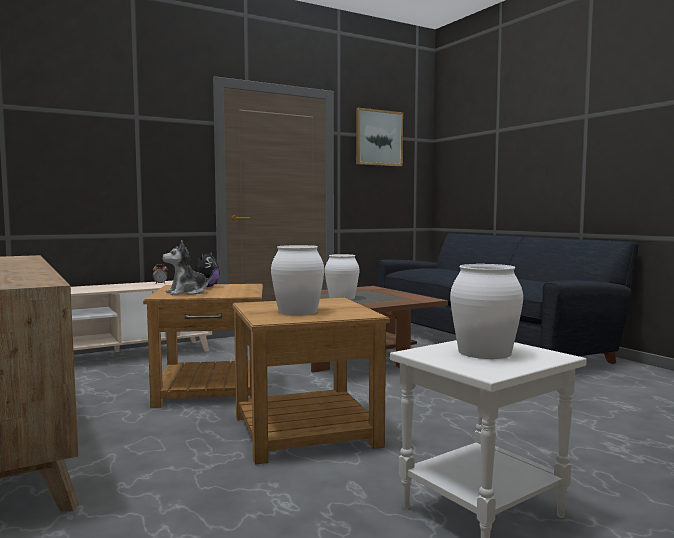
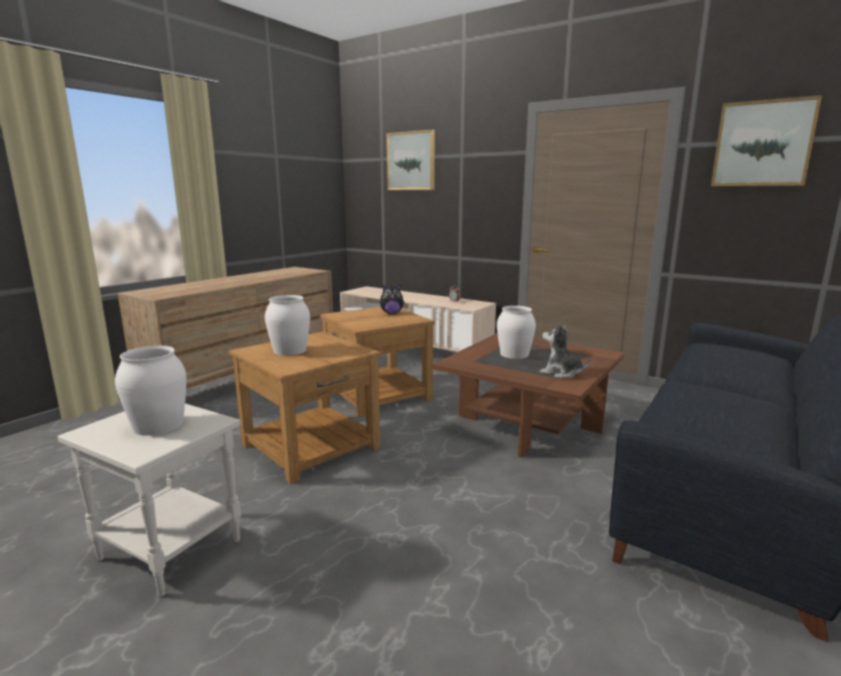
camera: 65 degrees right, 10 degrees up
plush toy [162,240,214,295] -> plush toy moved to [540,322,591,379]
none -> picture [387,129,435,190]

